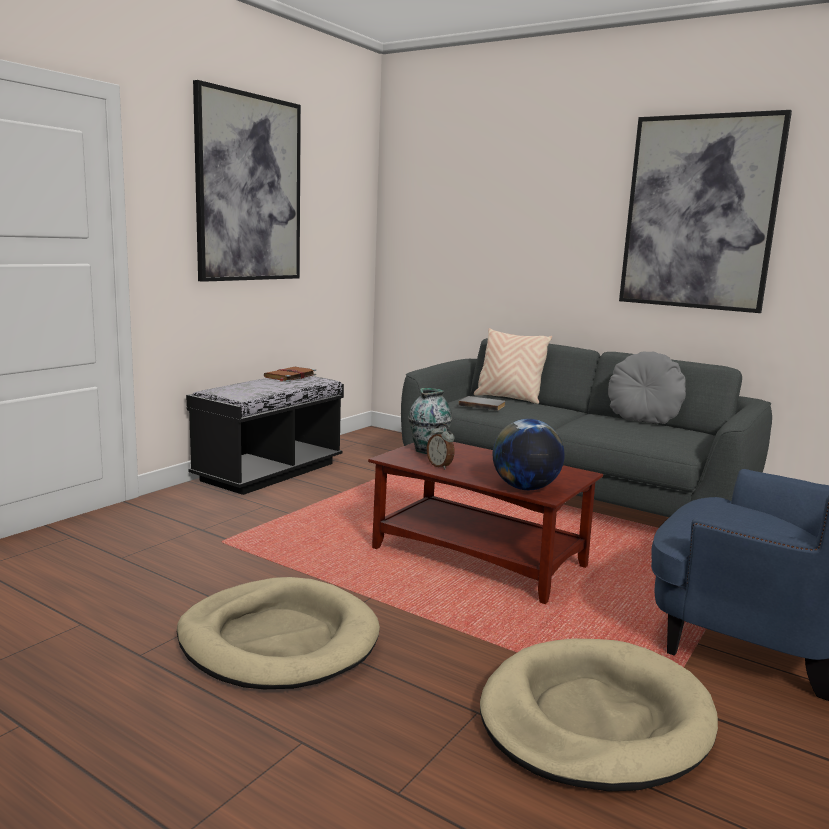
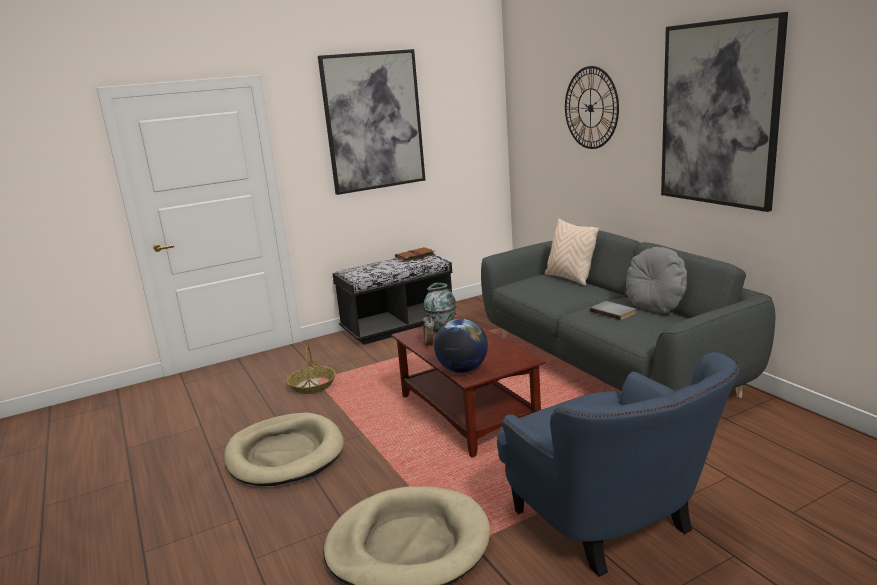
camera: 30 degrees right, 5 degrees up
grey book [459,396,506,411] -> grey book moved to [590,301,636,320]
none -> basket [287,345,336,394]
none -> wall clock [565,66,619,149]

